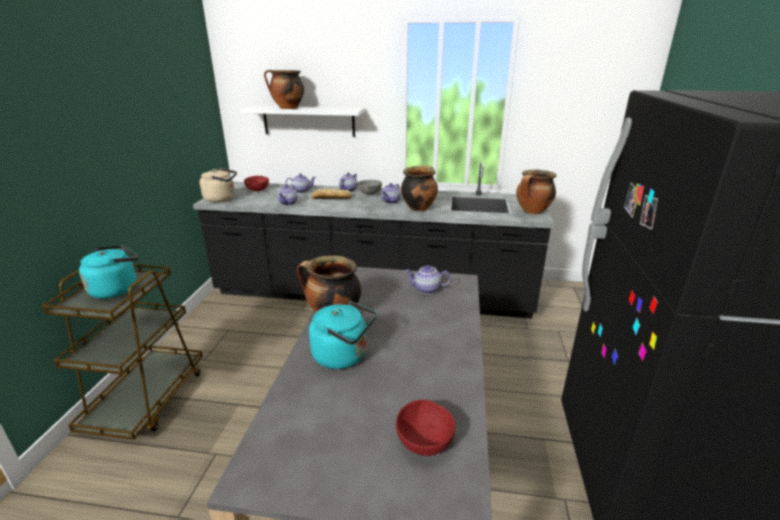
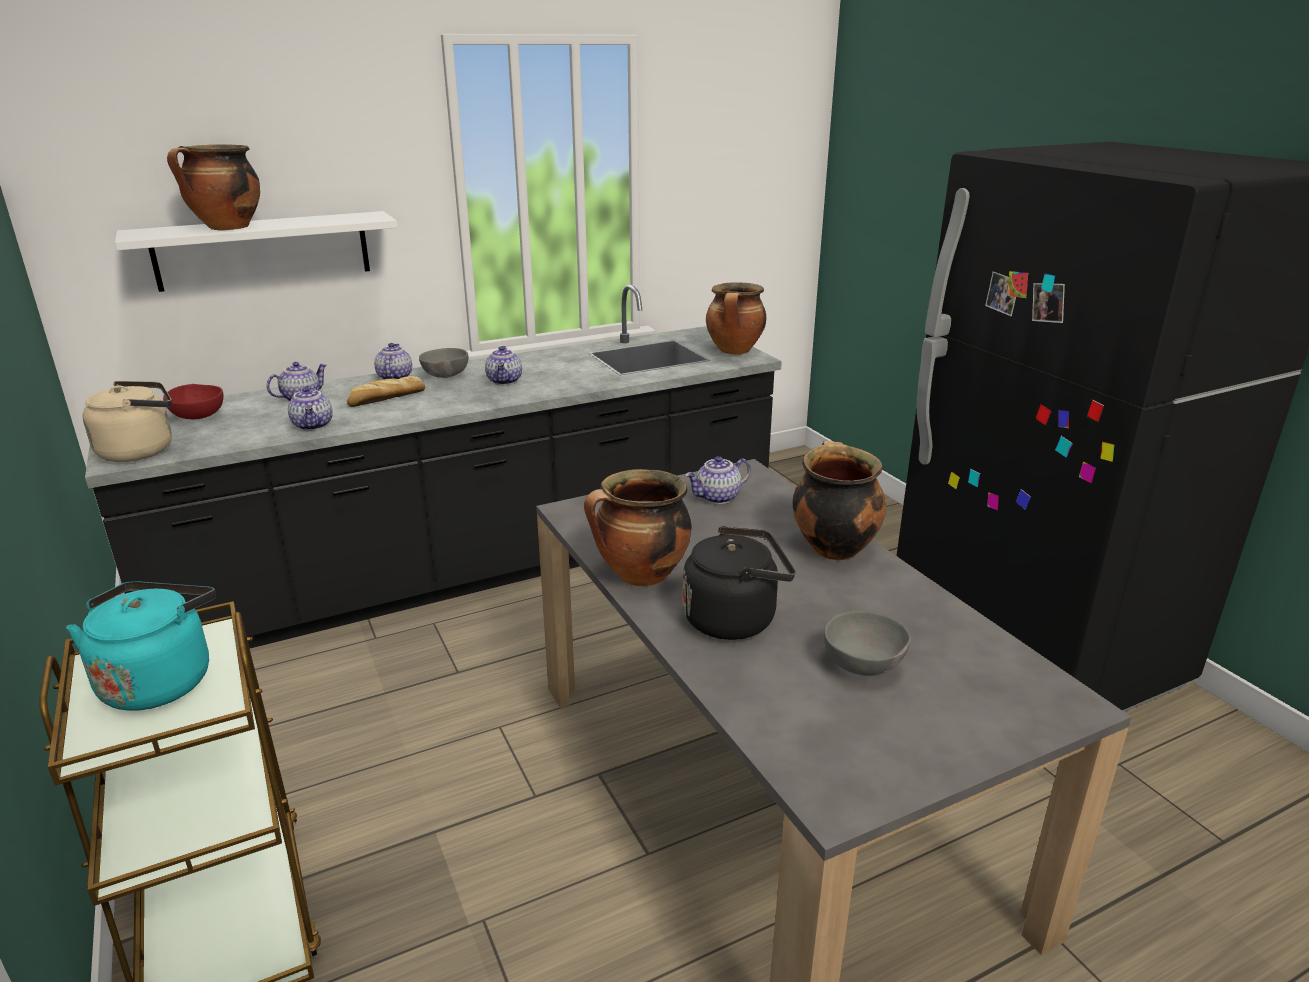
camera: 35 degrees left, 0 degrees up
turquoise kettle [309,301,377,369] -> black kettle [683,526,795,640]
red bowl [396,400,456,456] -> none
cooking pot [401,165,438,211] -> cooking pot moved to [793,441,886,560]
none -> grey bowl [824,611,910,676]

